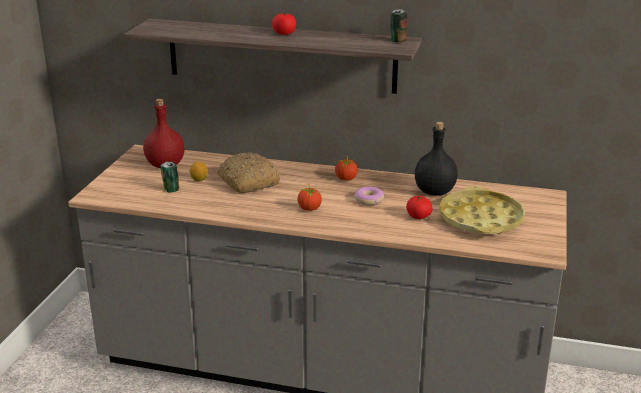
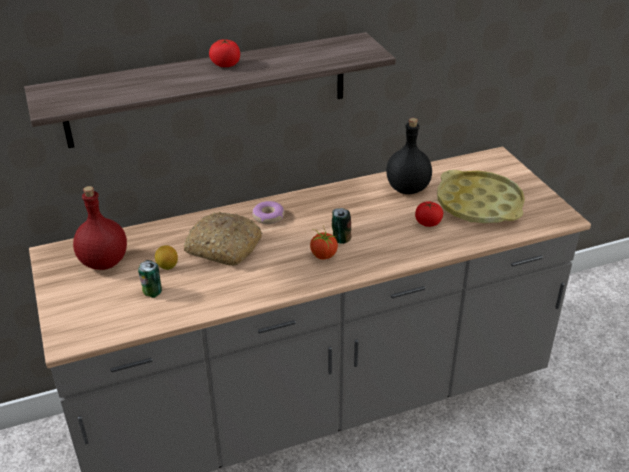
camera: 35 degrees left, 10 degrees up
tomato [335,155,358,181] -> none
donut [354,187,384,205] -> donut moved to [252,201,285,224]
can [390,9,407,42] -> can moved to [332,208,352,244]

